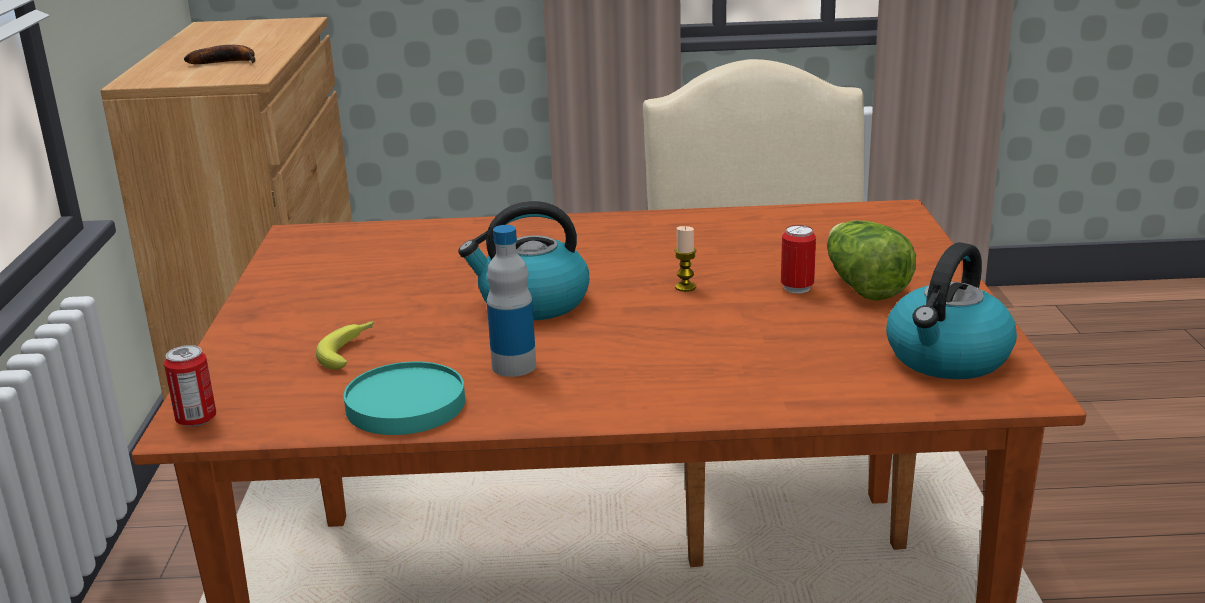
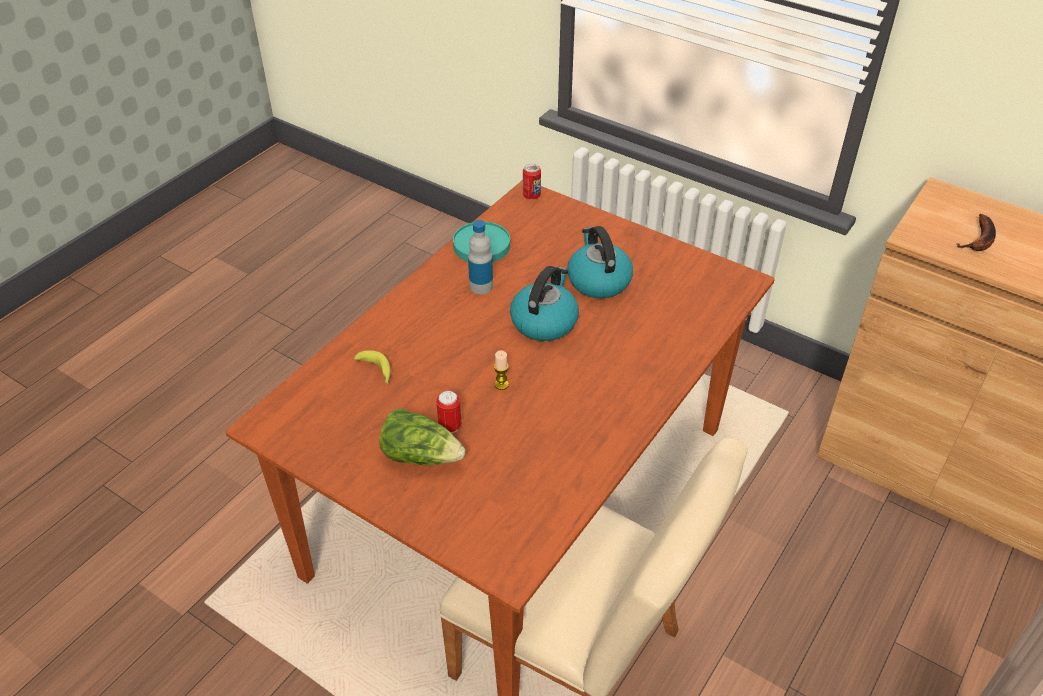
camera: 125 degrees right, 20 degrees up
banana [316,321,373,370] -> banana moved to [354,350,391,384]
kettle [886,242,1017,379] -> kettle moved to [567,226,633,298]

